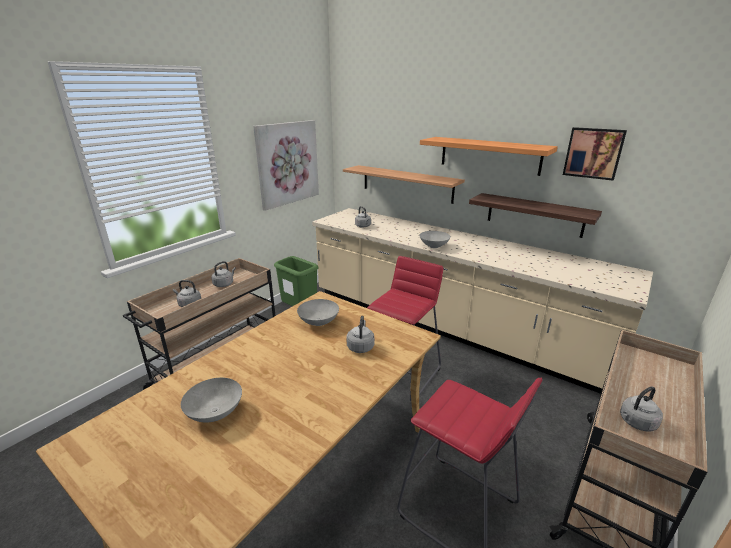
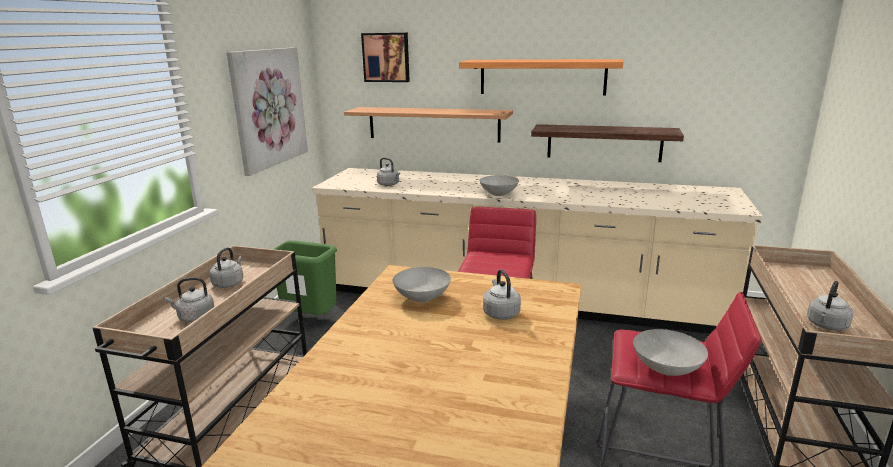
camera: 20 degrees left, 5 degrees down
grey bowl [181,378,242,423] -> grey bowl moved to [633,329,708,376]
picture [563,127,627,181] -> picture moved to [361,33,410,82]

